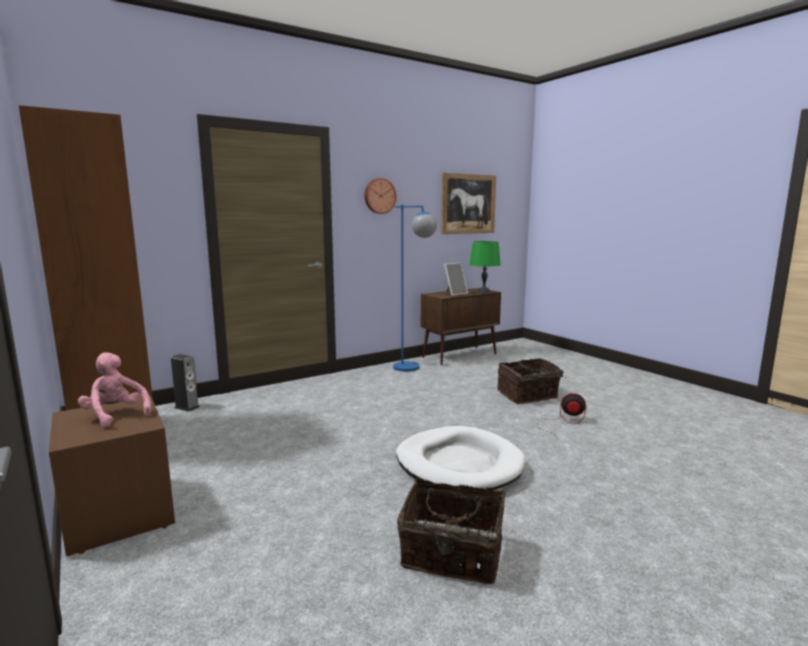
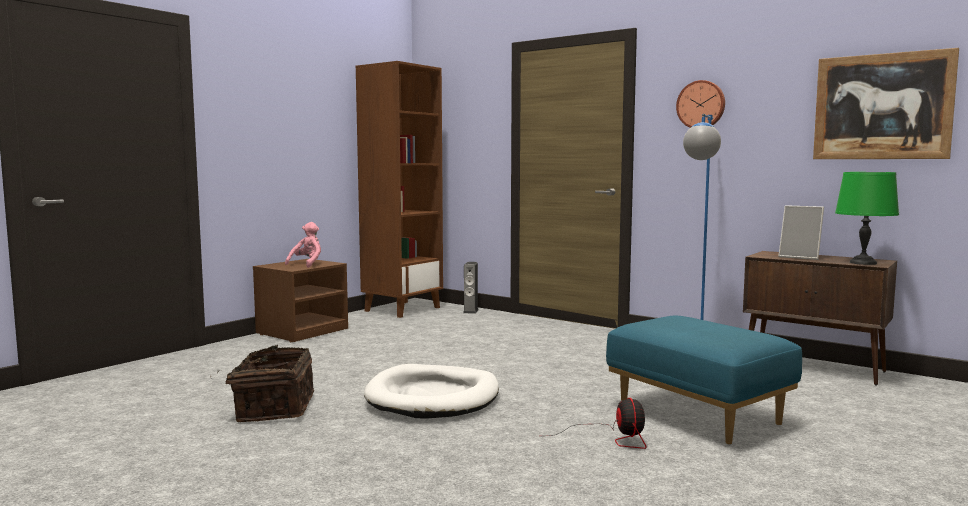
camera: 70 degrees right, 5 degrees down
basket [497,358,566,404] -> blue ottoman [606,315,802,445]

